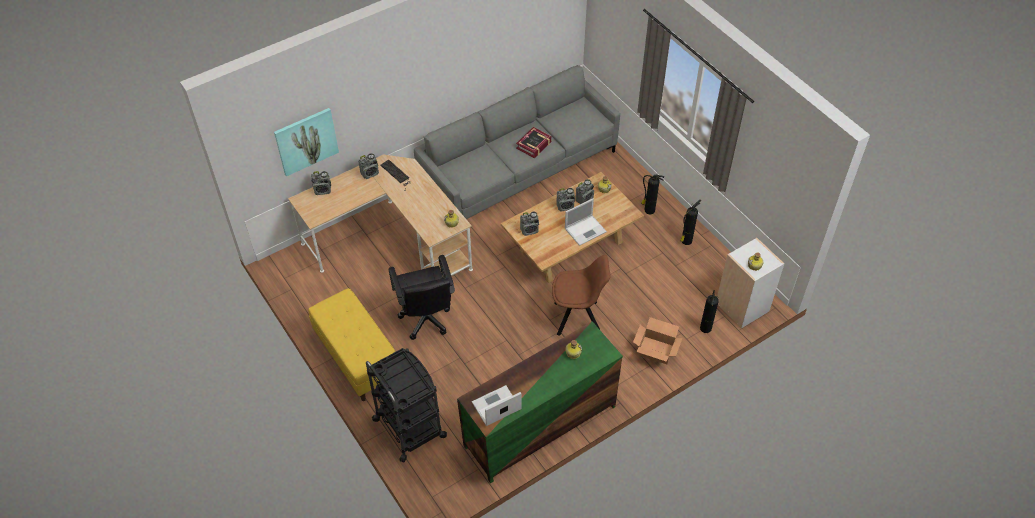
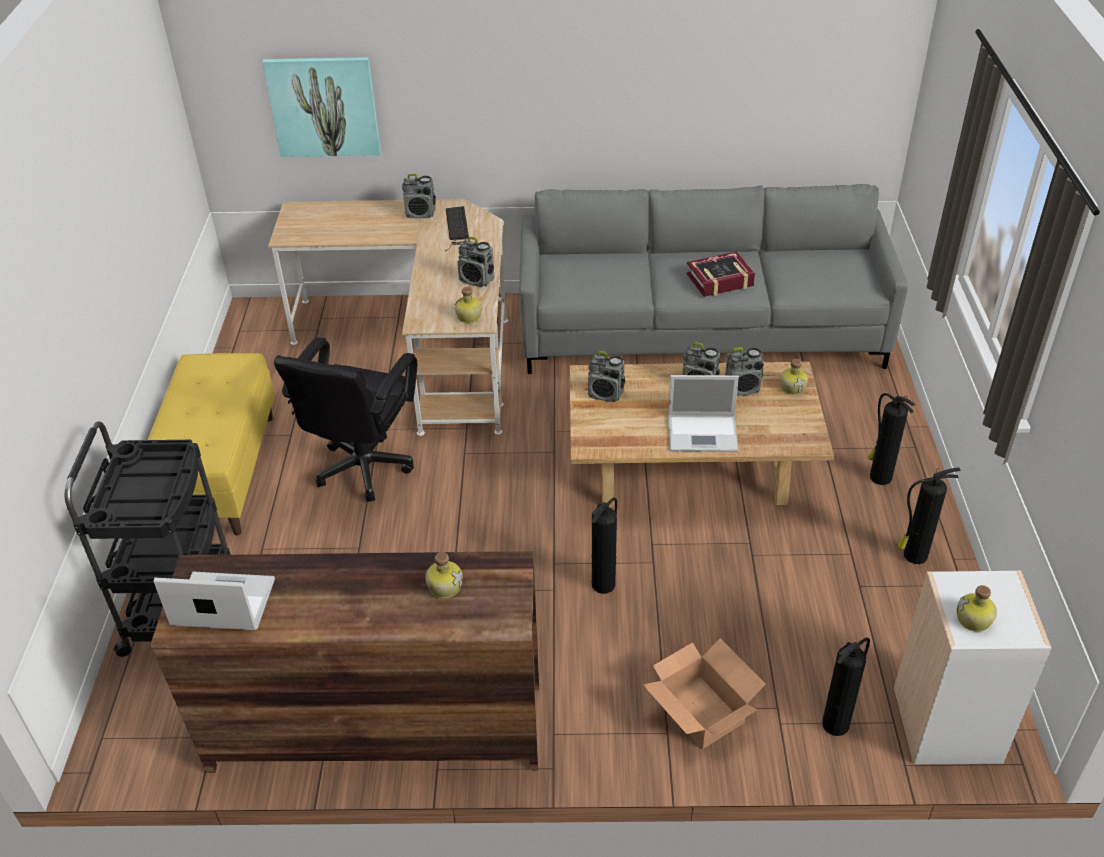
camera: 35 degrees right, 10 degrees down
radio [311,171,331,195] -> radio moved to [458,236,494,287]
green cabinet [457,321,623,483] -> brown cabinet [150,551,539,773]
brown chair [552,255,611,336] -> fire extinguisher [591,498,618,594]

